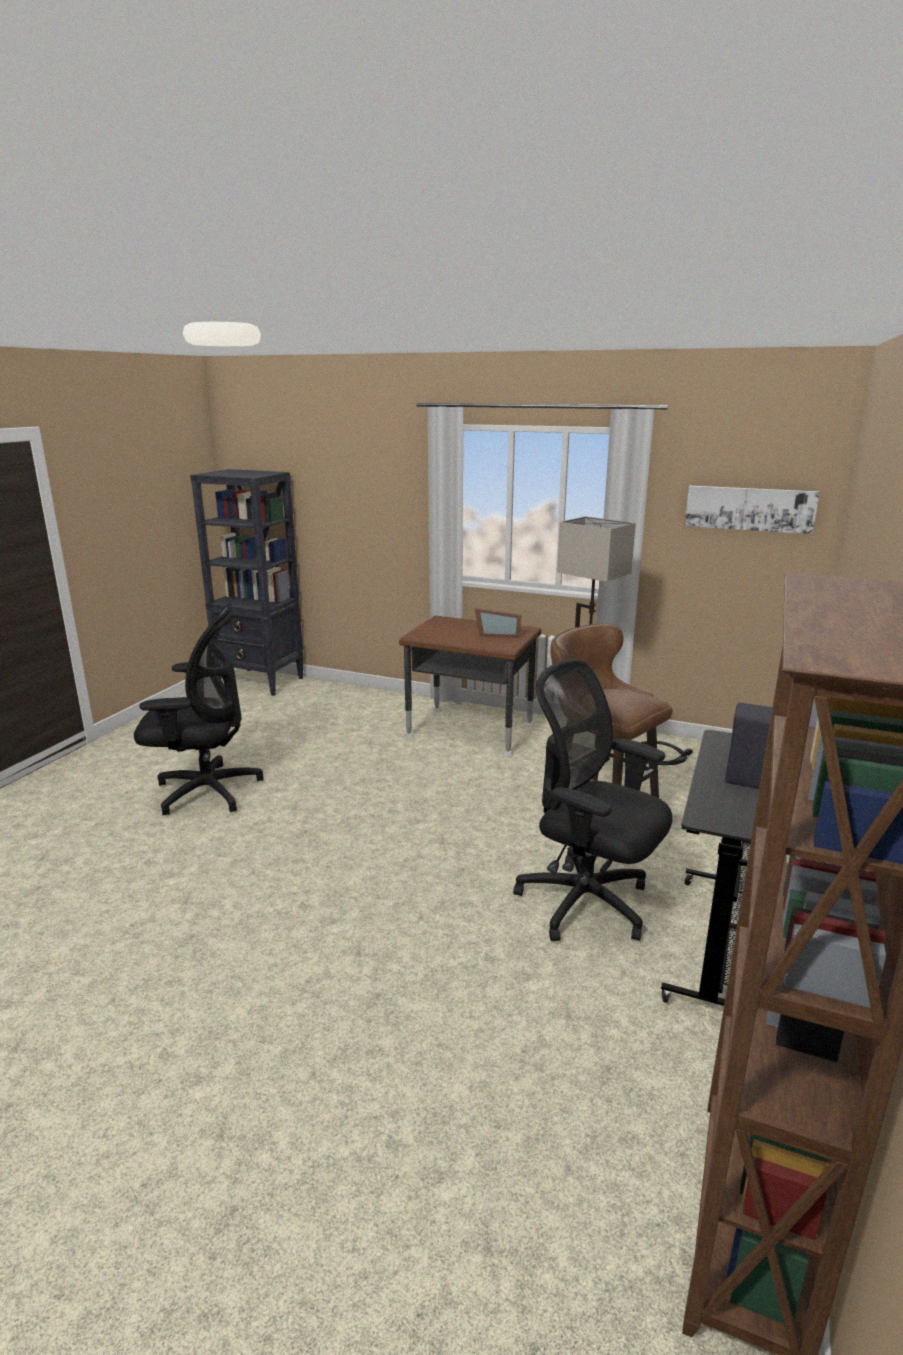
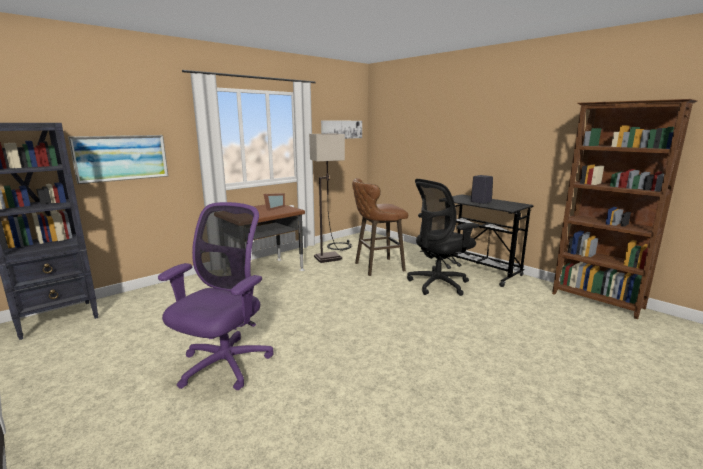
camera: 65 degrees left, 5 degrees down
black office chair [134,603,264,815] -> purple office chair [158,202,273,390]
none -> picture [68,135,168,184]

